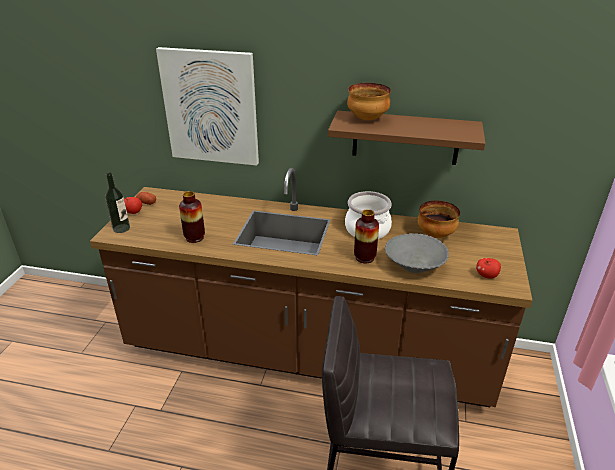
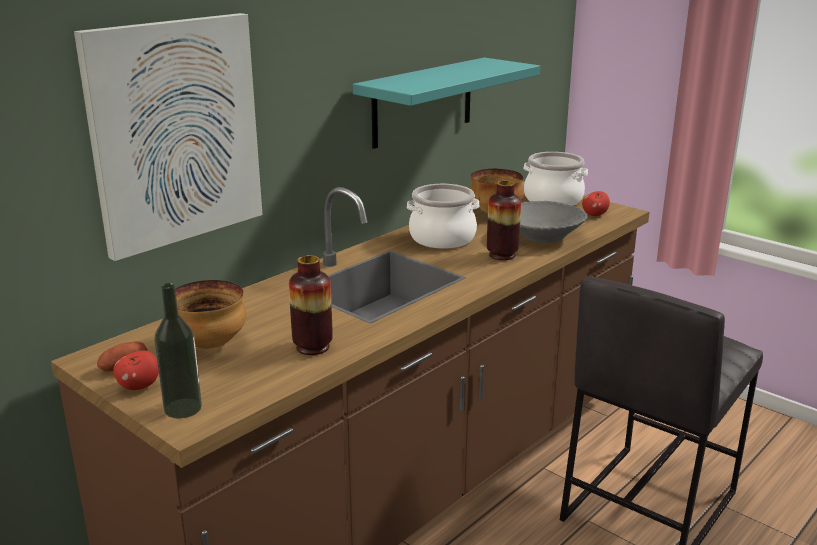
camera: 60 degrees left, 10 degrees down
brown shelf [328,111,485,165] -> turquoise shelf [353,57,540,149]
bowl [347,83,391,120] -> bowl moved to [175,280,246,349]
none -> cooking pot [524,152,588,206]

